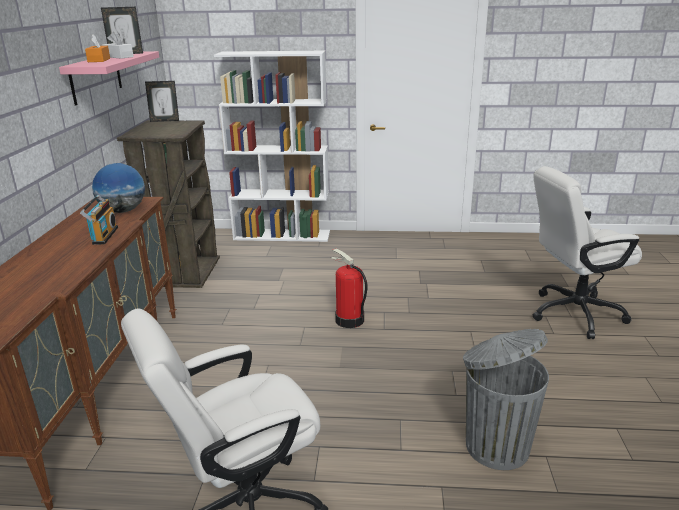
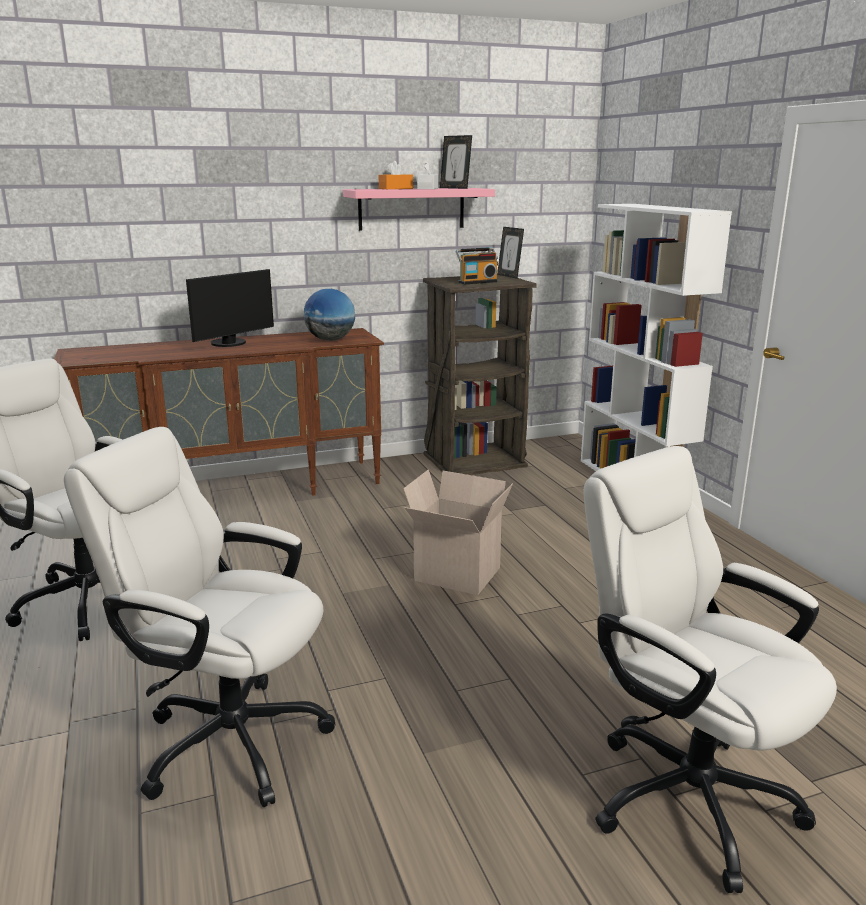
camera: 65 degrees right, 5 degrees down
radio [80,195,118,245] -> radio moved to [456,247,498,285]
fire extinguisher [331,249,368,328] -> cardboard box [403,469,513,595]
grey trash can [463,329,549,470] -> white office chair [64,427,335,807]
none -> monitor [186,269,274,347]

